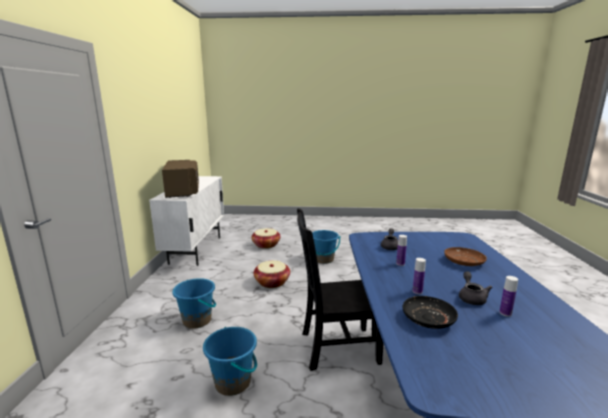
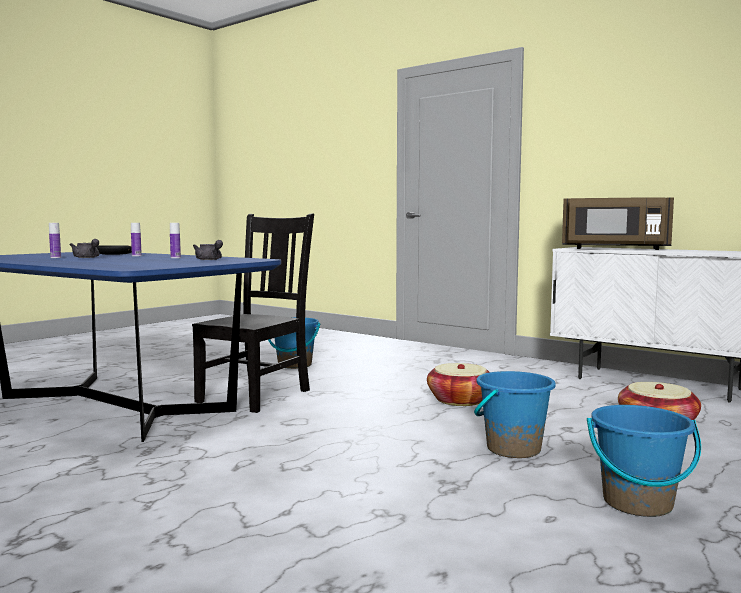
camera: 125 degrees right, 10 degrees down
blue bucket [172,278,216,329] -> blue bucket moved to [587,405,701,517]
brown plate [444,247,487,266] -> none

